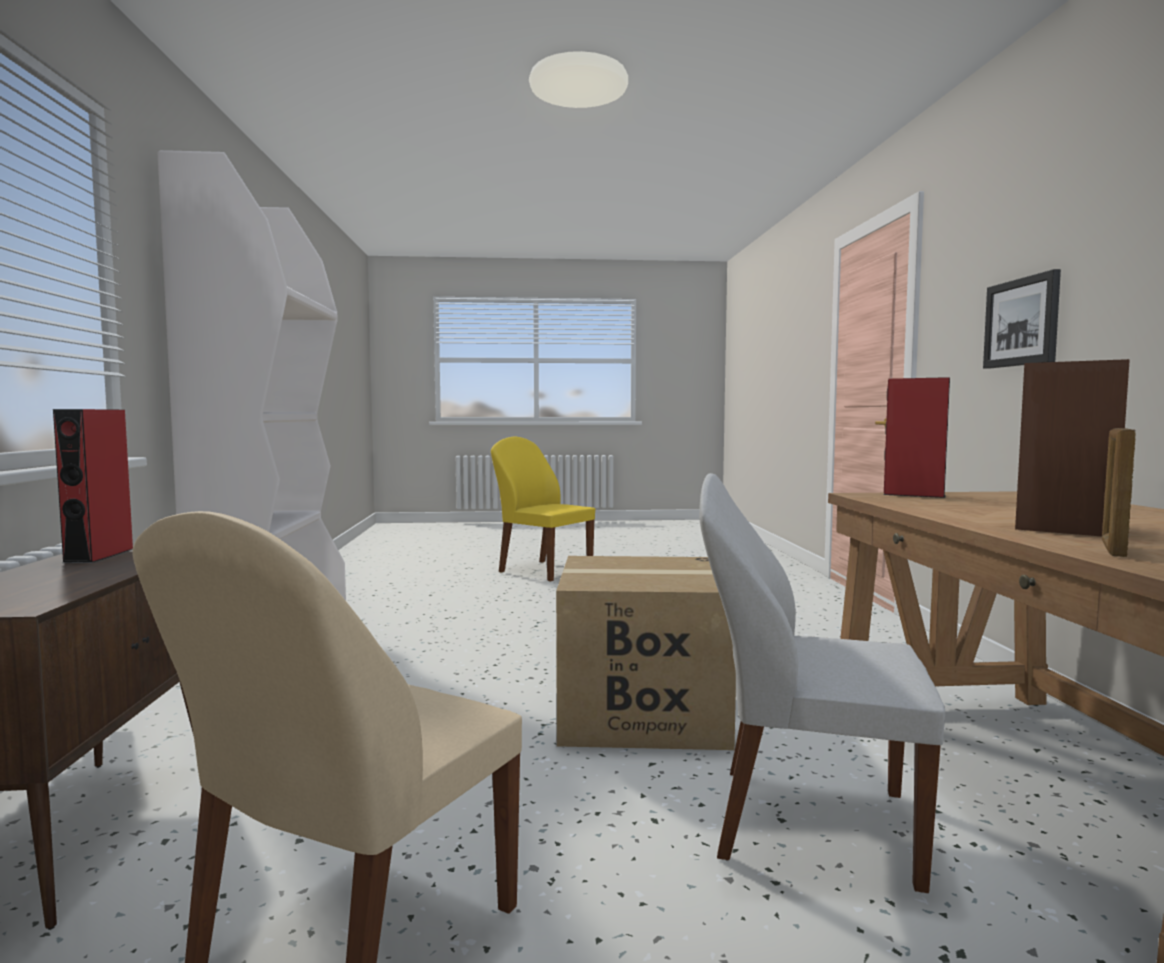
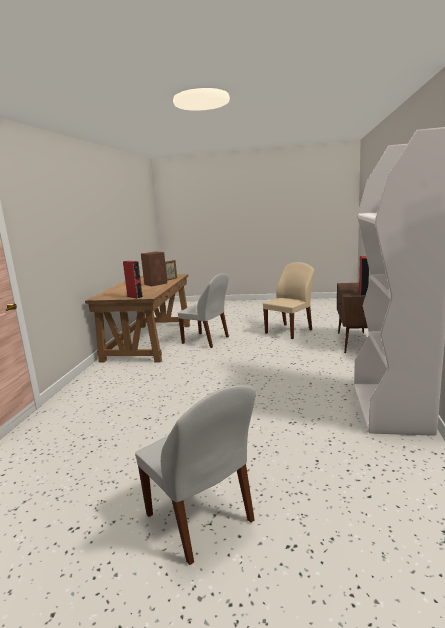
camera: 165 degrees left, 10 degrees up
yellow chair [491,436,595,582] -> white chair [135,385,256,565]
cardboard box [556,556,736,750] -> none
picture [983,269,1061,369] -> none

